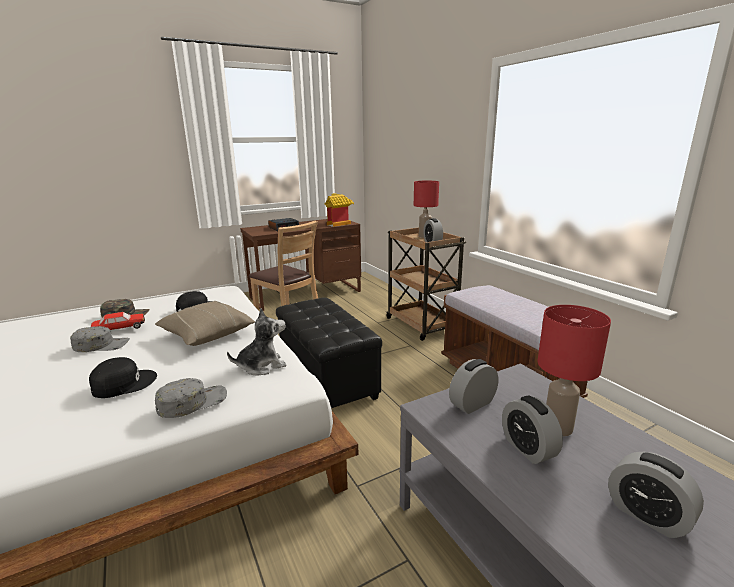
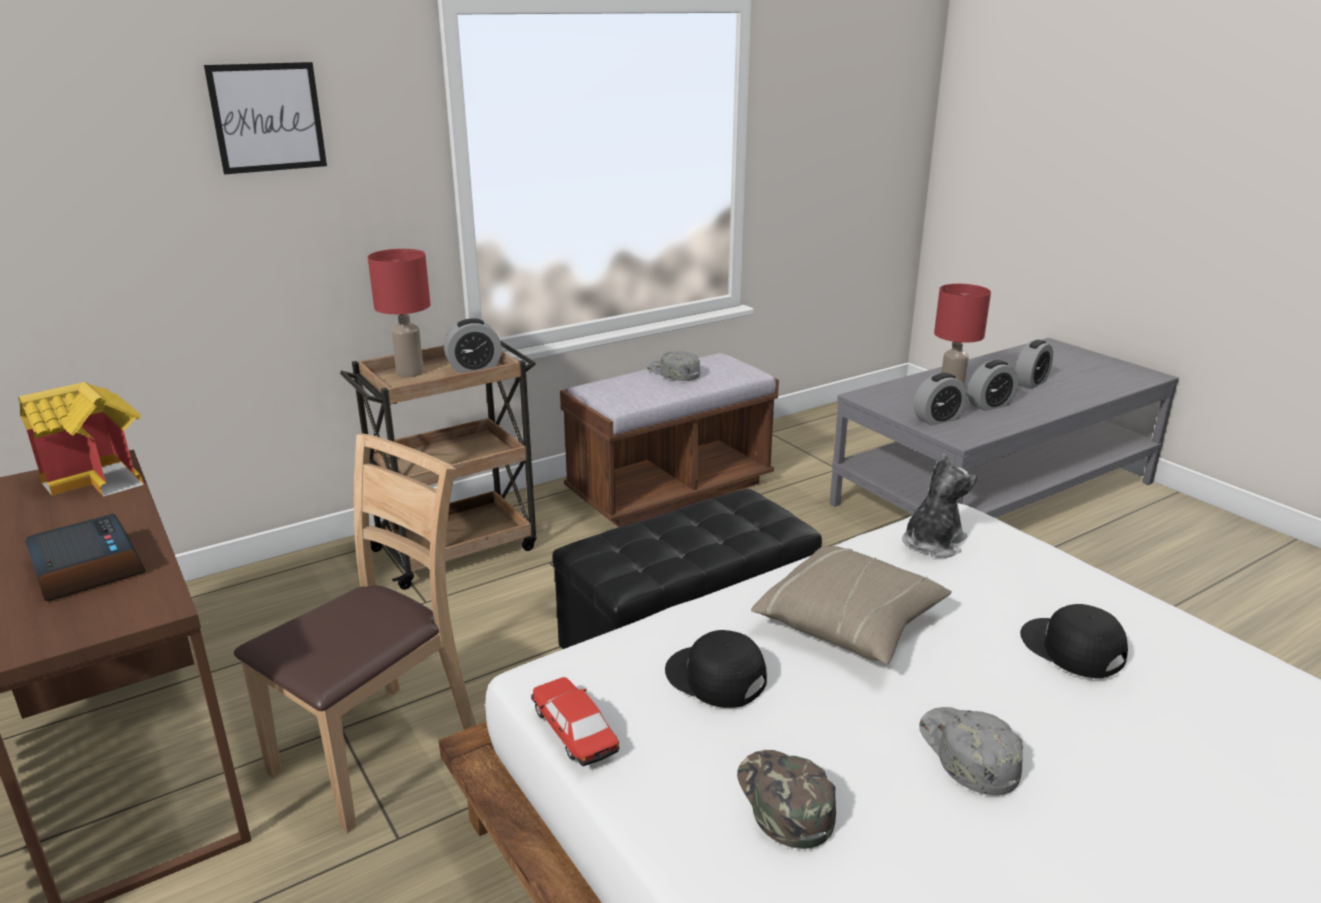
camera: 95 degrees left, 5 degrees up
toy car [91,312,145,330] -> toy car moved to [531,677,620,766]
grey cap [155,378,227,418] -> grey cap moved to [647,351,700,381]
plush toy [227,308,287,375] -> plush toy turned 75 degrees clockwise [902,454,977,558]
alarm clock [449,359,498,414] -> alarm clock turned 75 degrees counterclockwise [914,373,967,425]
none -> picture [204,62,327,175]

